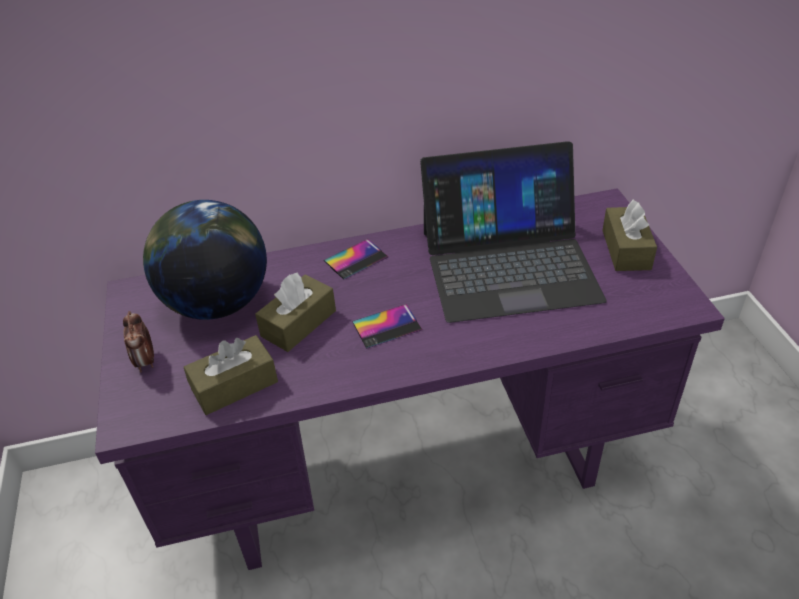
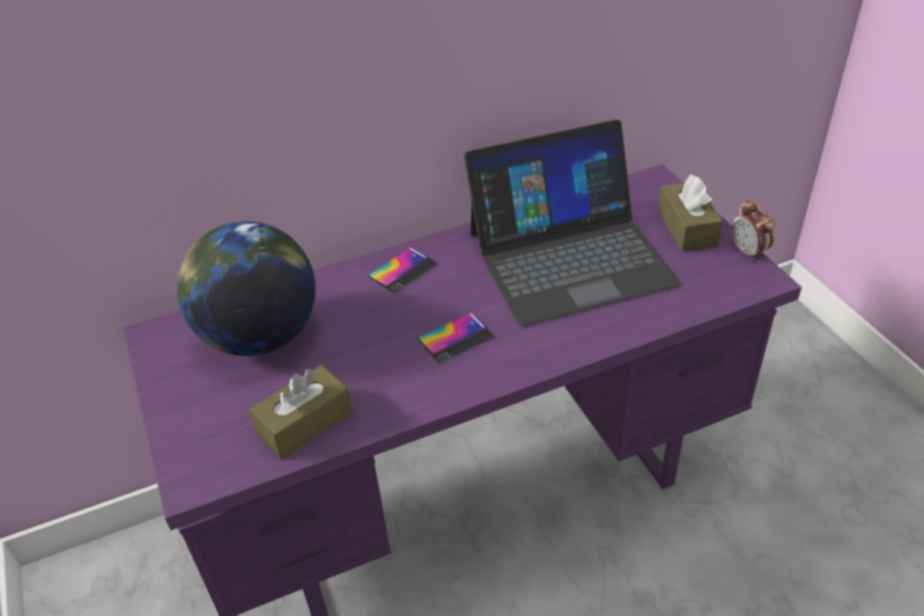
camera: 10 degrees left, 0 degrees up
alarm clock [123,311,154,372] -> alarm clock moved to [732,200,775,261]
brown tissue box [255,273,336,352] -> none

